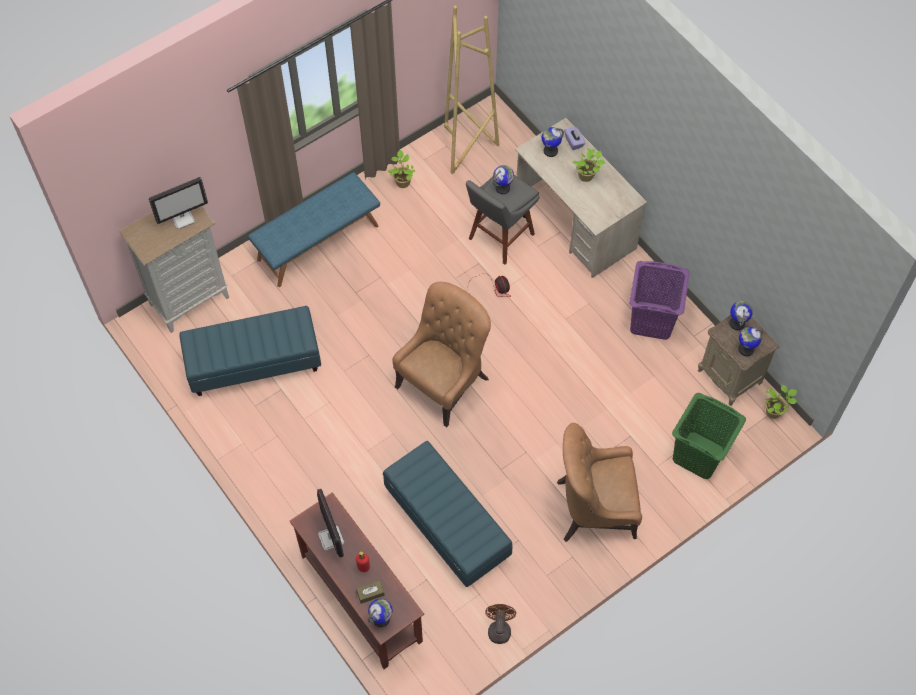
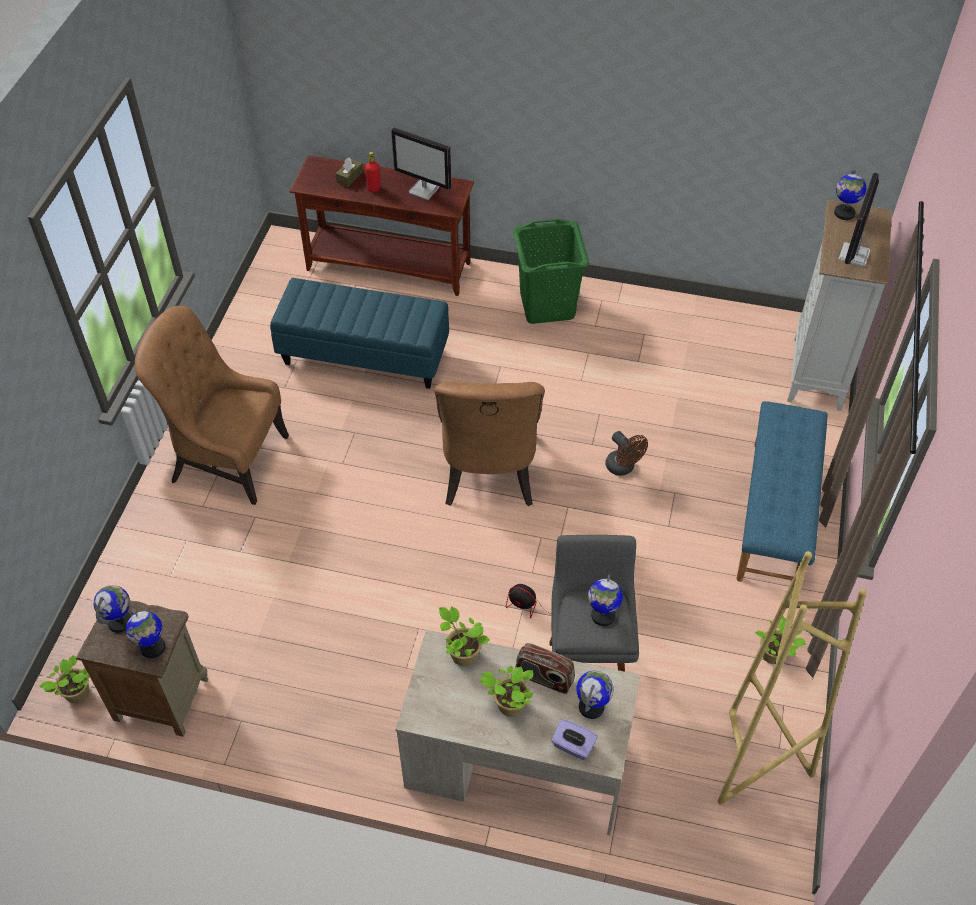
camera: 140 degrees right, 10 degrees down
blue ottoman [179,306,321,396] -> none
globe [368,599,393,627] -> globe moved to [834,169,866,220]
brown fan [485,604,516,644] -> brown fan moved to [605,431,648,476]
brown chair [557,423,642,542] -> brown chair turned 120 degrees counterclockwise [135,306,289,505]
purple laundry basket [629,261,690,340] -> none
green laundry basket [672,393,746,479] -> green laundry basket moved to [513,219,590,324]
none -> potted plant [439,607,490,666]
none -> radio [515,643,575,694]

